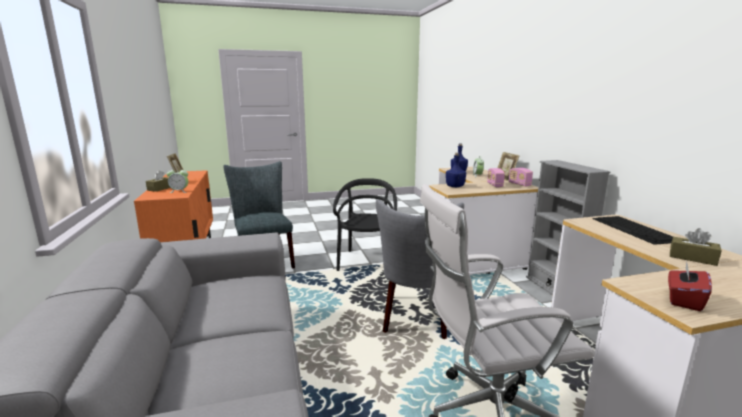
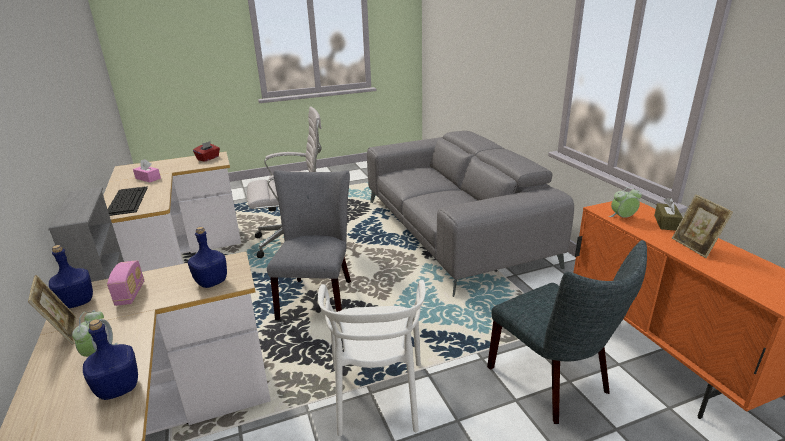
camera: 175 degrees right, 10 degrees up
black chair [333,178,397,271] -> white chair [318,280,426,436]
radio [509,168,533,187] -> blue bottle [49,245,93,308]
brown tissue box [670,228,722,266] -> pink tissue box [133,159,161,182]

